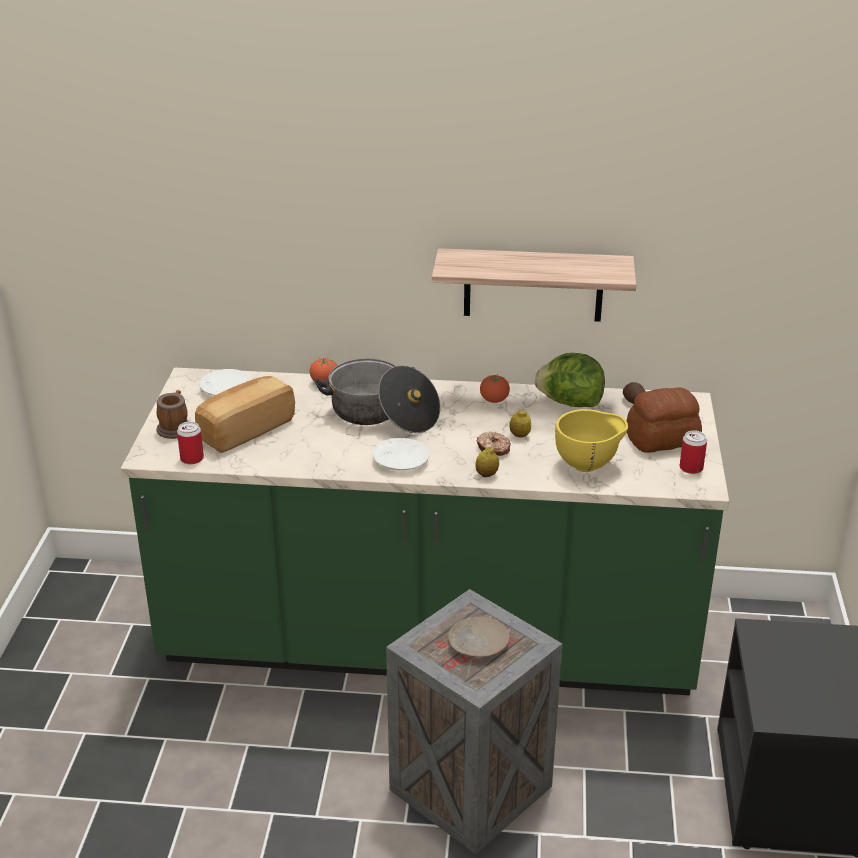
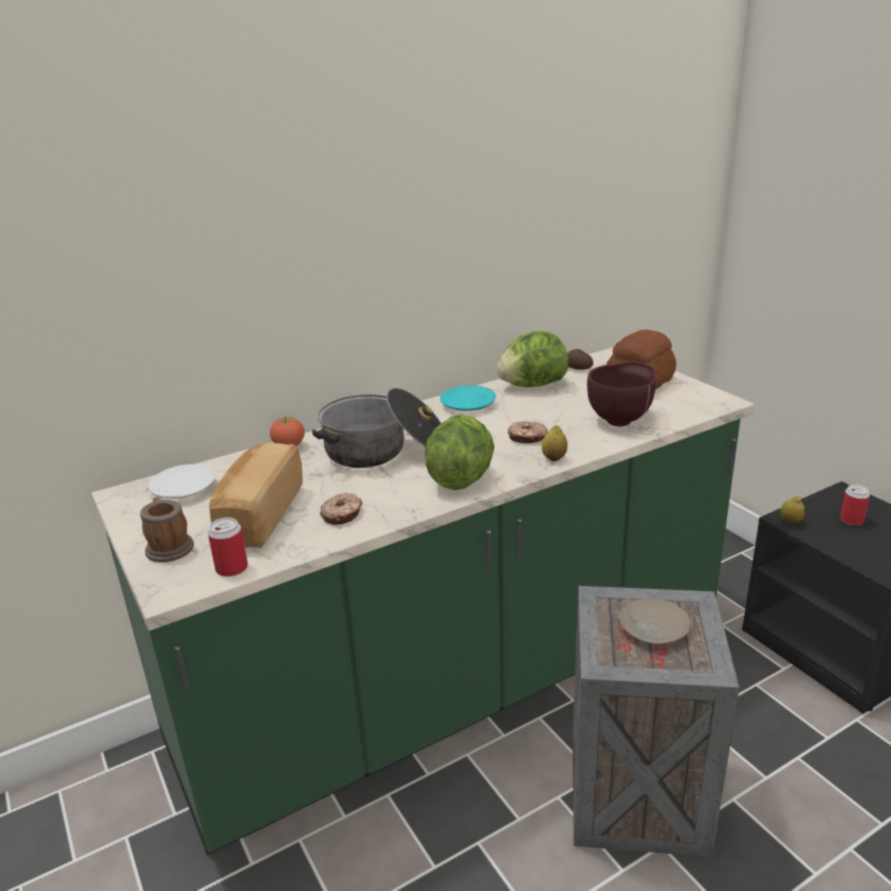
camera: 35 degrees left, 5 degrees down
white plate [372,438,430,470] -> lettuce [425,415,494,490]
shelf [432,248,636,322] -> none
tomato [480,374,510,403] -> turquoise plate [440,385,496,411]
lemon [509,410,531,437] -> lemon moved to [780,496,805,524]
yellow bowl [555,409,628,472] -> brown bowl [587,362,656,426]
can [680,430,707,474] -> can moved to [840,484,870,525]
none -> donut [320,493,363,525]

